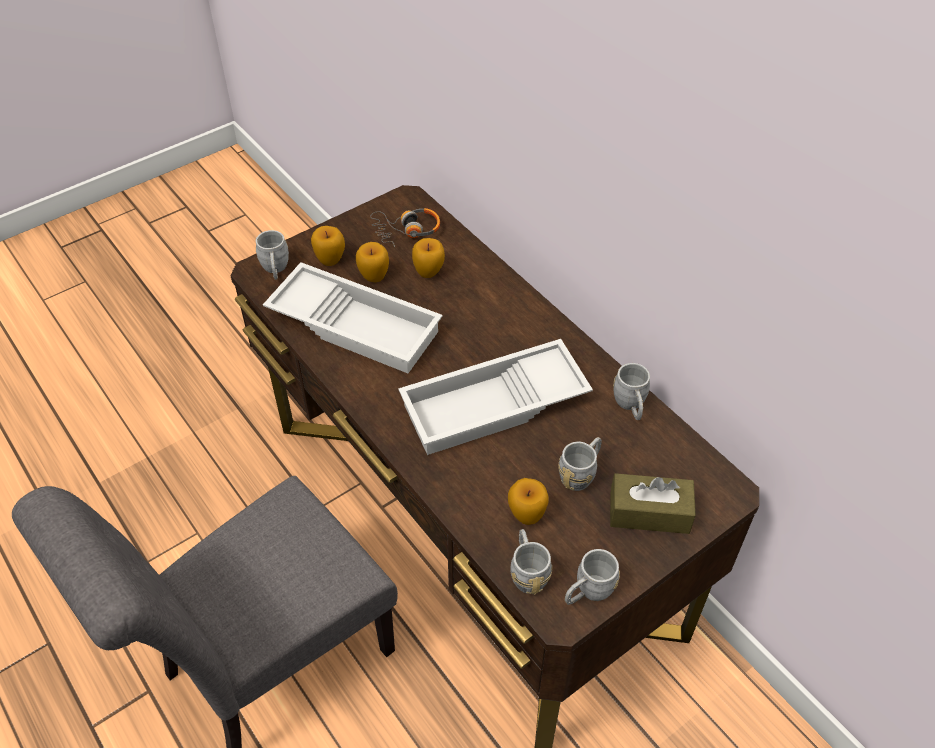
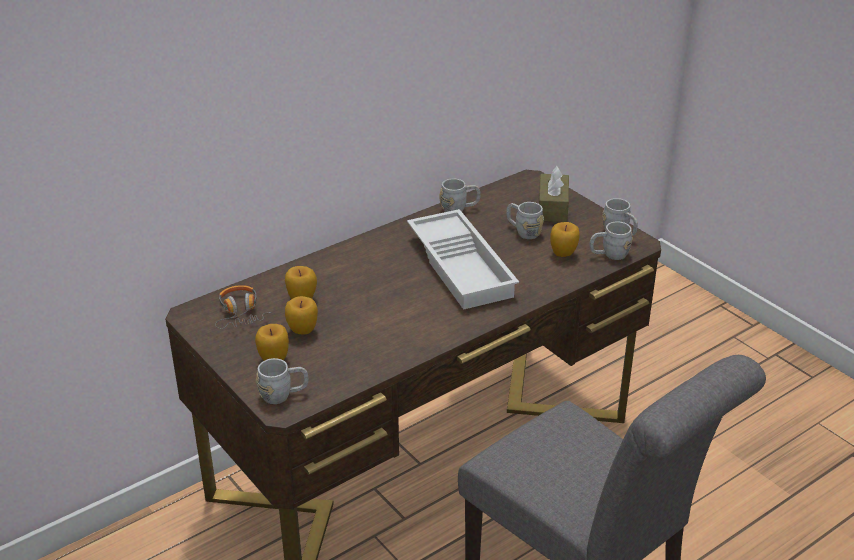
camera: 90 degrees left, 15 degrees down
white tray [263,262,443,373] -> none

